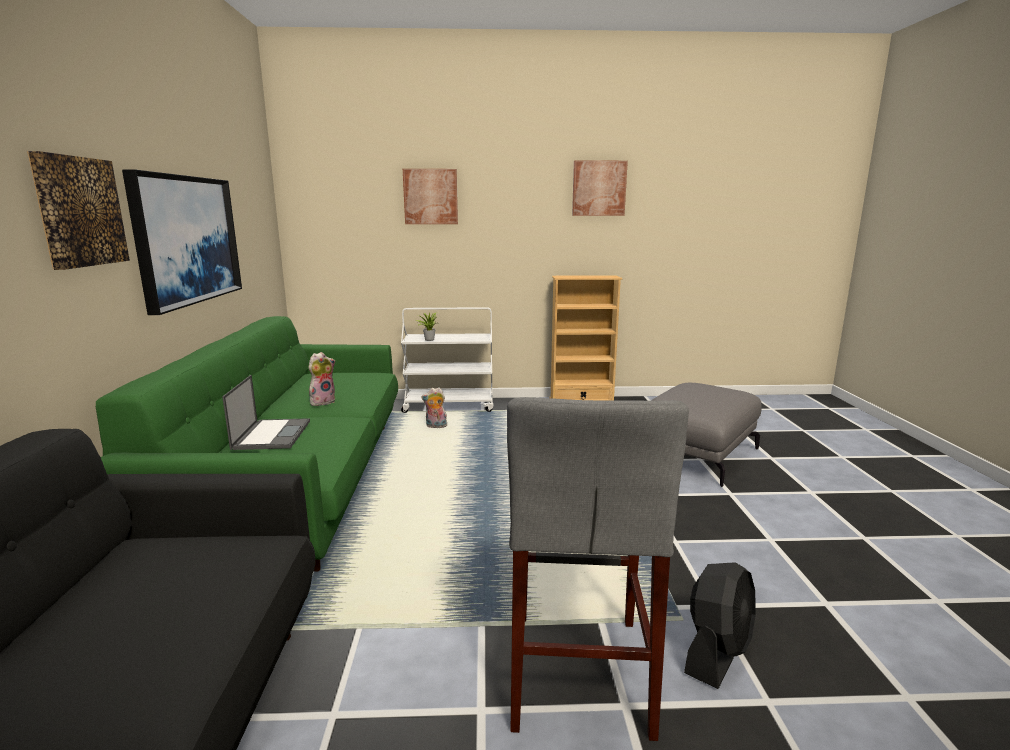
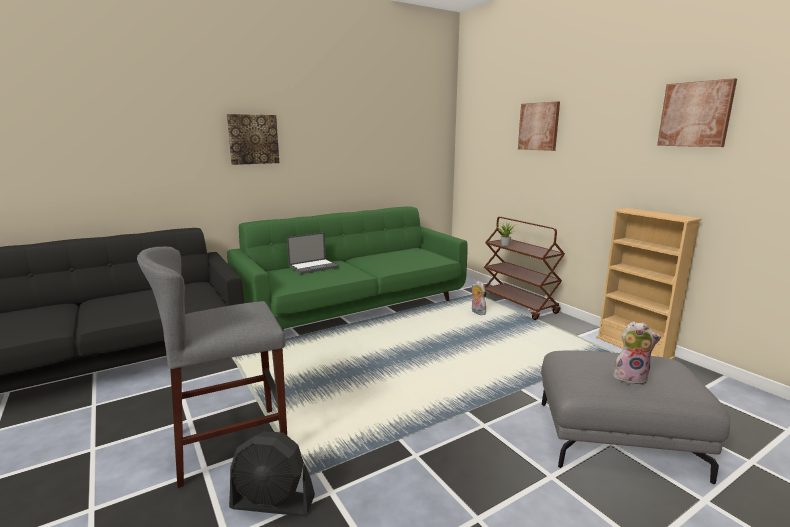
camera: 60 degrees right, 0 degrees up
picture [122,169,242,315] -> none
plush toy [309,352,335,406] -> plush toy moved to [613,321,661,385]
white cart [401,307,494,413] -> brown cart [484,217,565,320]

